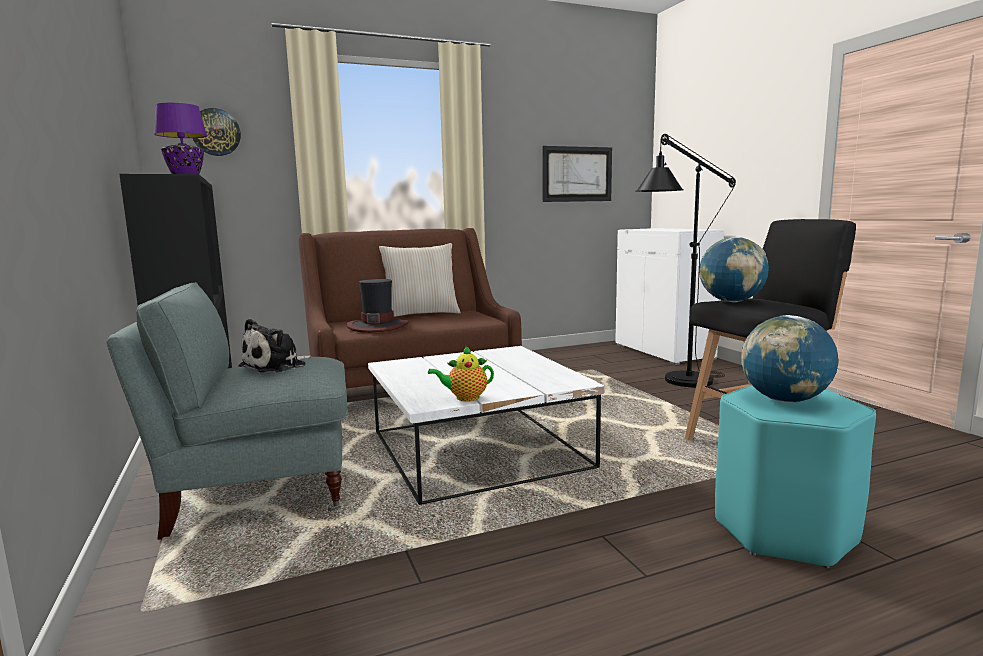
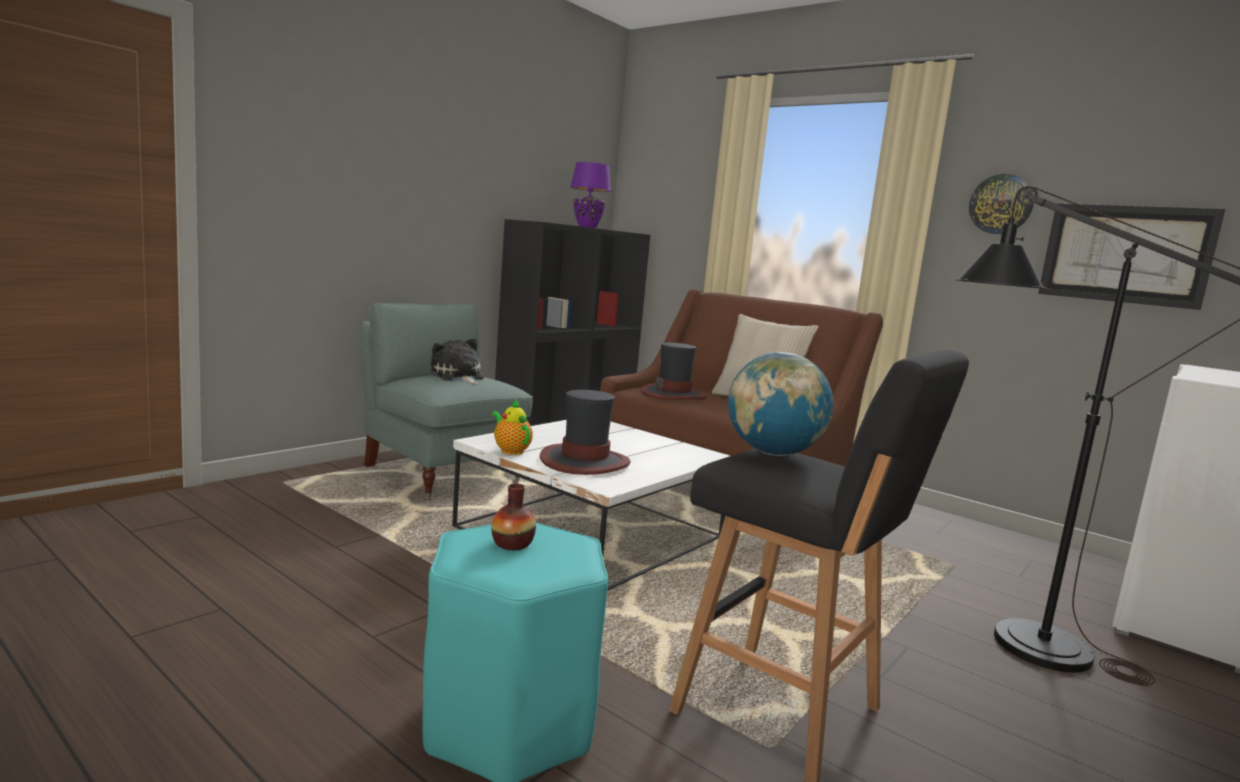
camera: 60 degrees right, 0 degrees up
wall clock [193,108,241,156] -> wall clock moved to [969,174,1034,234]
plush toy [238,319,311,372] -> plush toy turned 45 degrees clockwise [430,338,484,385]
globe [741,315,838,403] -> vase [491,483,536,550]
none -> hat [540,390,631,475]

